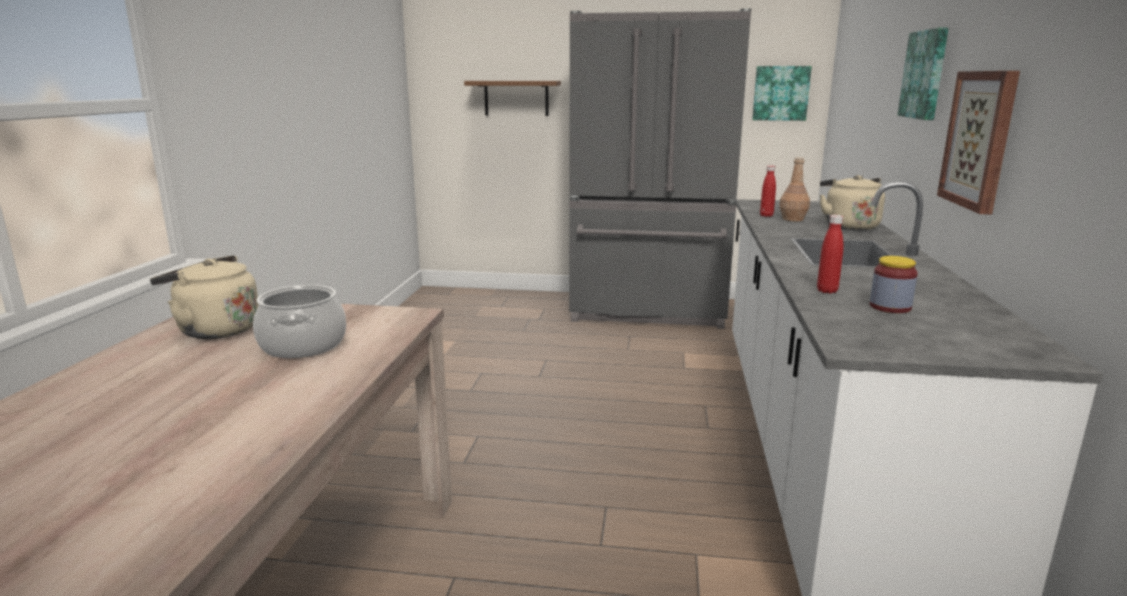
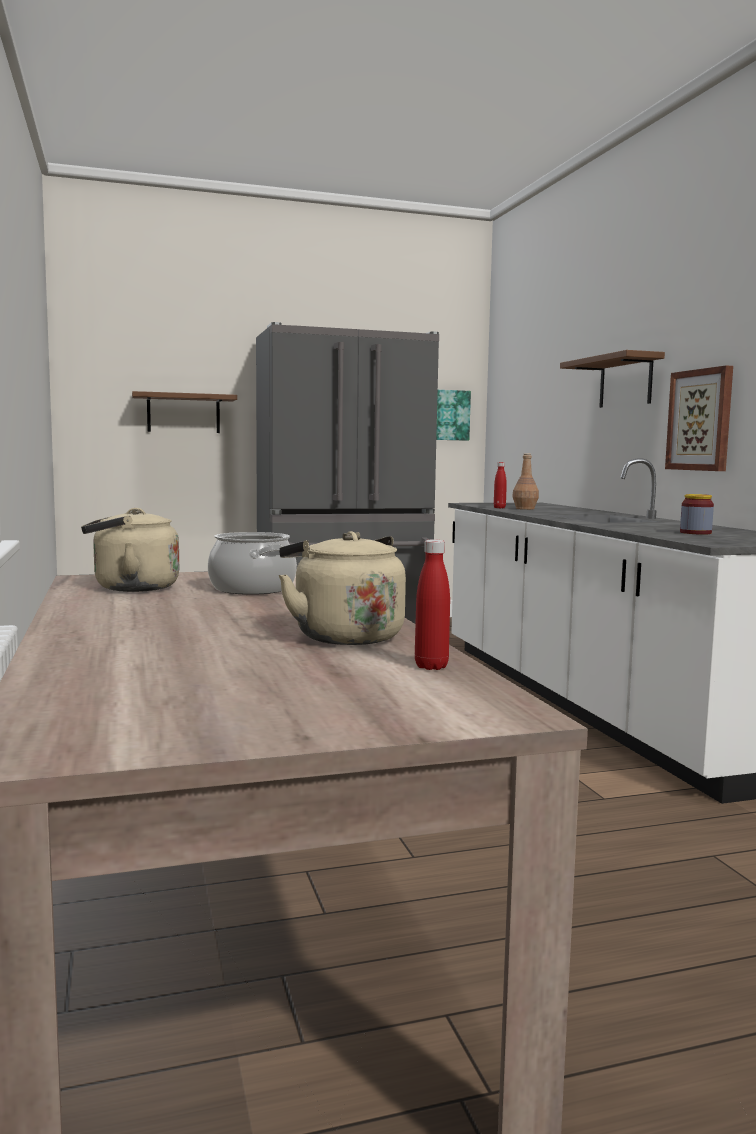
camera: 25 degrees left, 10 degrees down
red bottle [817,215,843,294] -> red bottle moved to [415,539,450,670]
beige kettle [820,175,885,230] -> beige kettle moved to [279,531,406,645]
picture [898,28,948,120] -> brown shelf [560,350,665,408]

